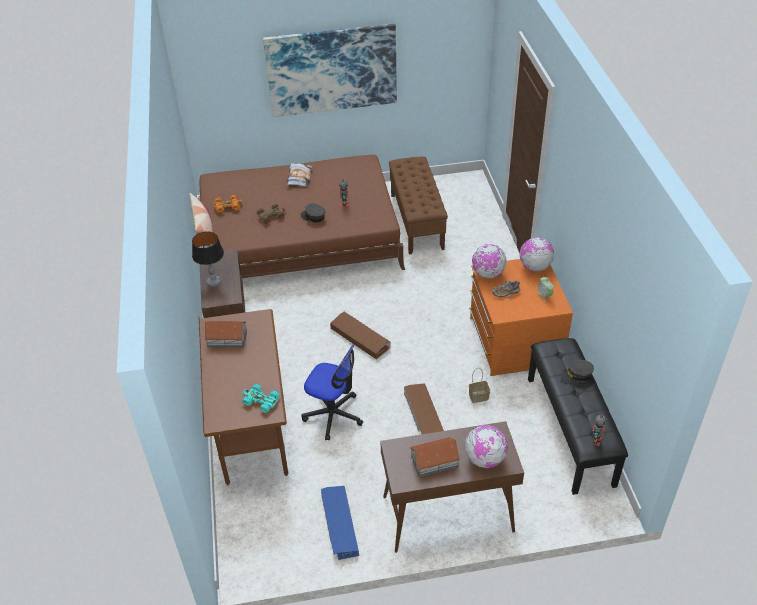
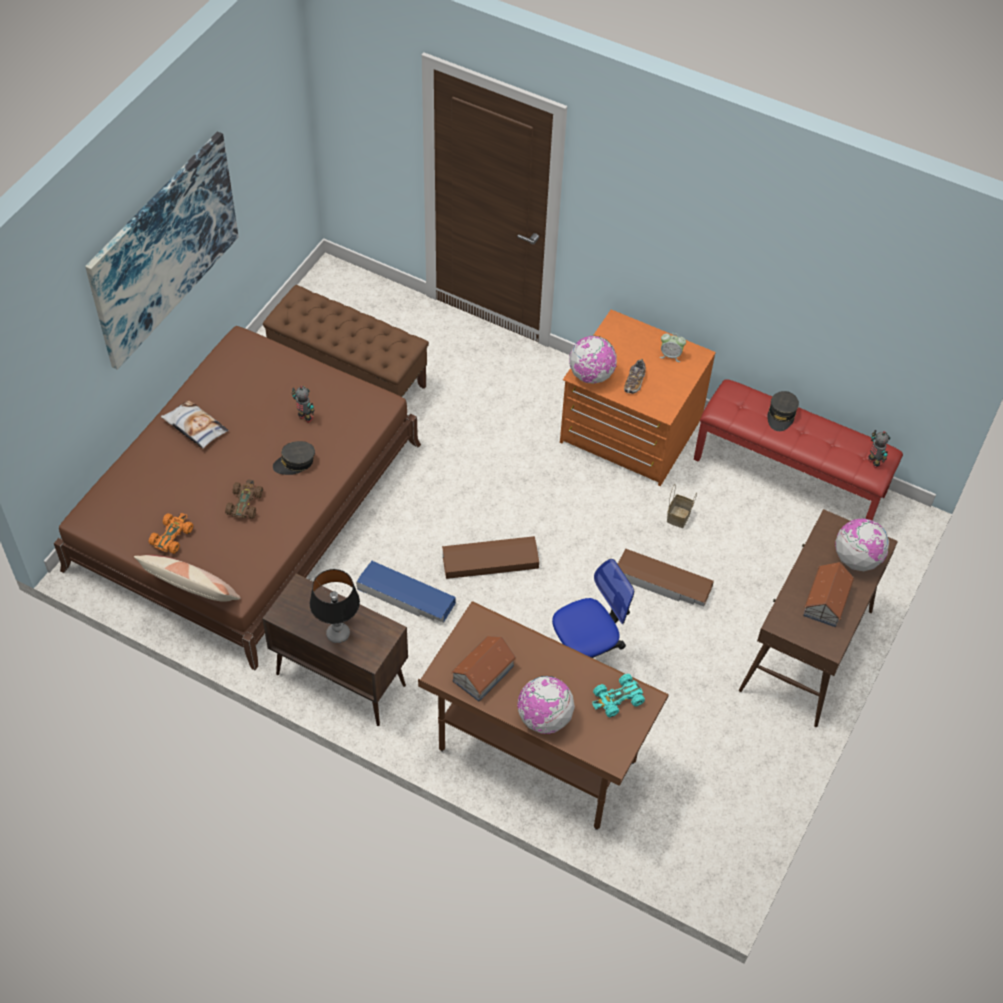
camera: 55 degrees left, 10 degrees up
blue storage box [321,486,360,560] -> blue storage box moved to [356,561,456,623]
globe [519,237,554,272] -> globe moved to [518,676,575,734]
black bench [528,338,628,495] -> red bench [694,379,903,520]

